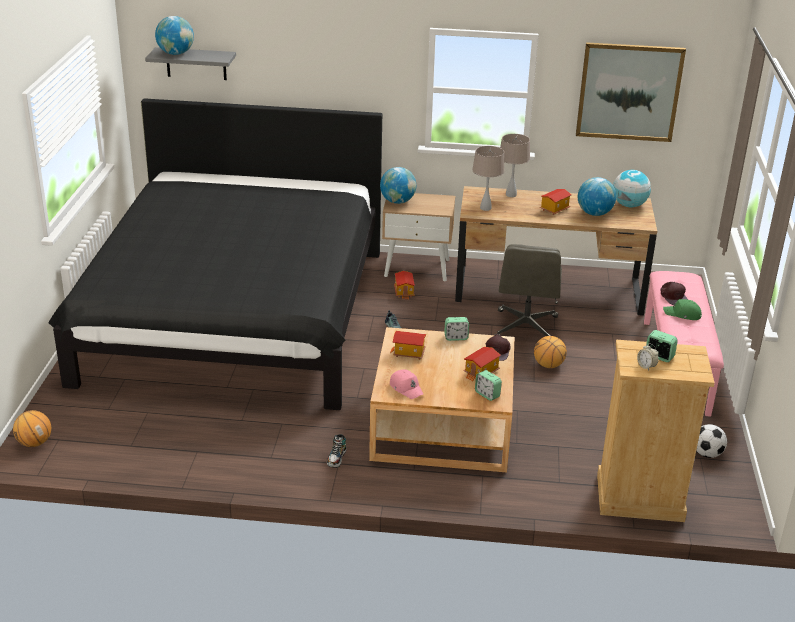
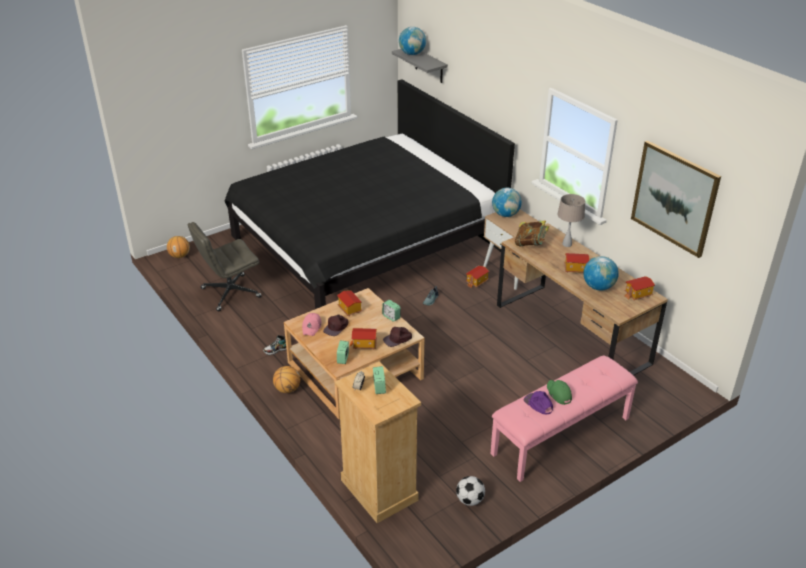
camera: 50 degrees right, 5 degrees up
beige table lamp [472,146,505,211] -> book [515,221,549,246]
grey office chair [494,244,562,336] -> grey office chair moved to [188,222,261,311]
basketball [534,336,567,368] -> basketball moved to [273,366,300,393]
globe [613,170,651,207] -> toy house [624,276,655,301]
brown cap [661,282,688,305] -> brown cap moved to [323,315,349,336]
none -> purple cap [524,391,553,414]

